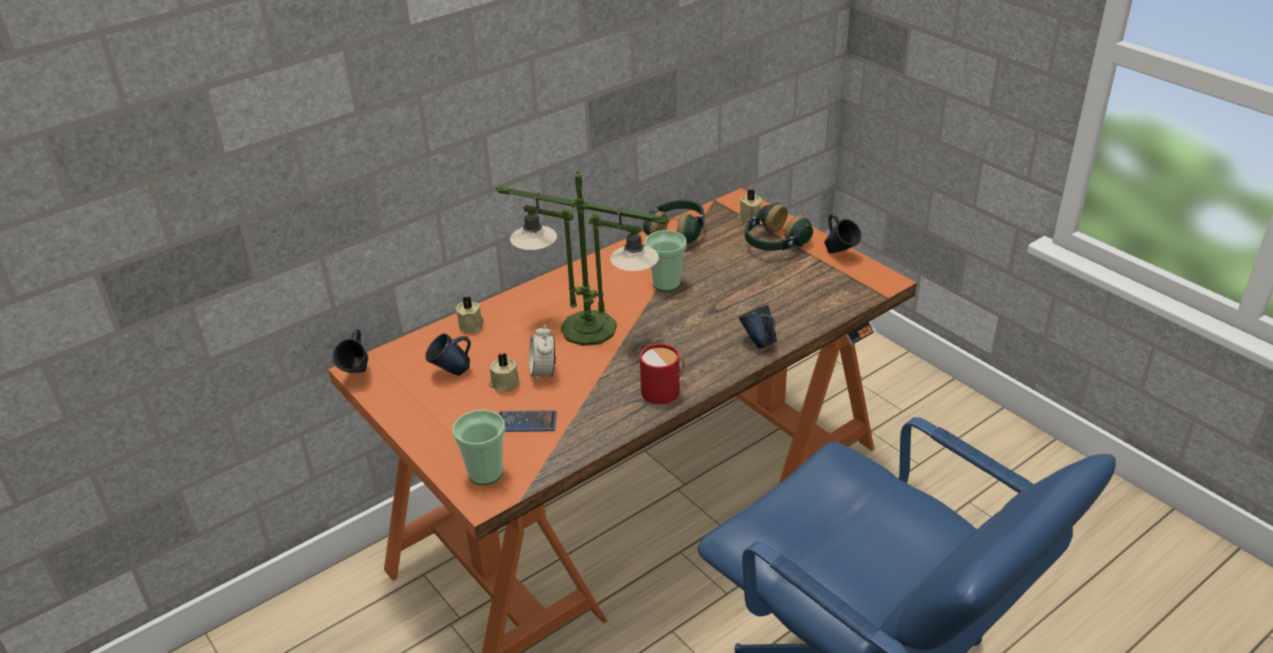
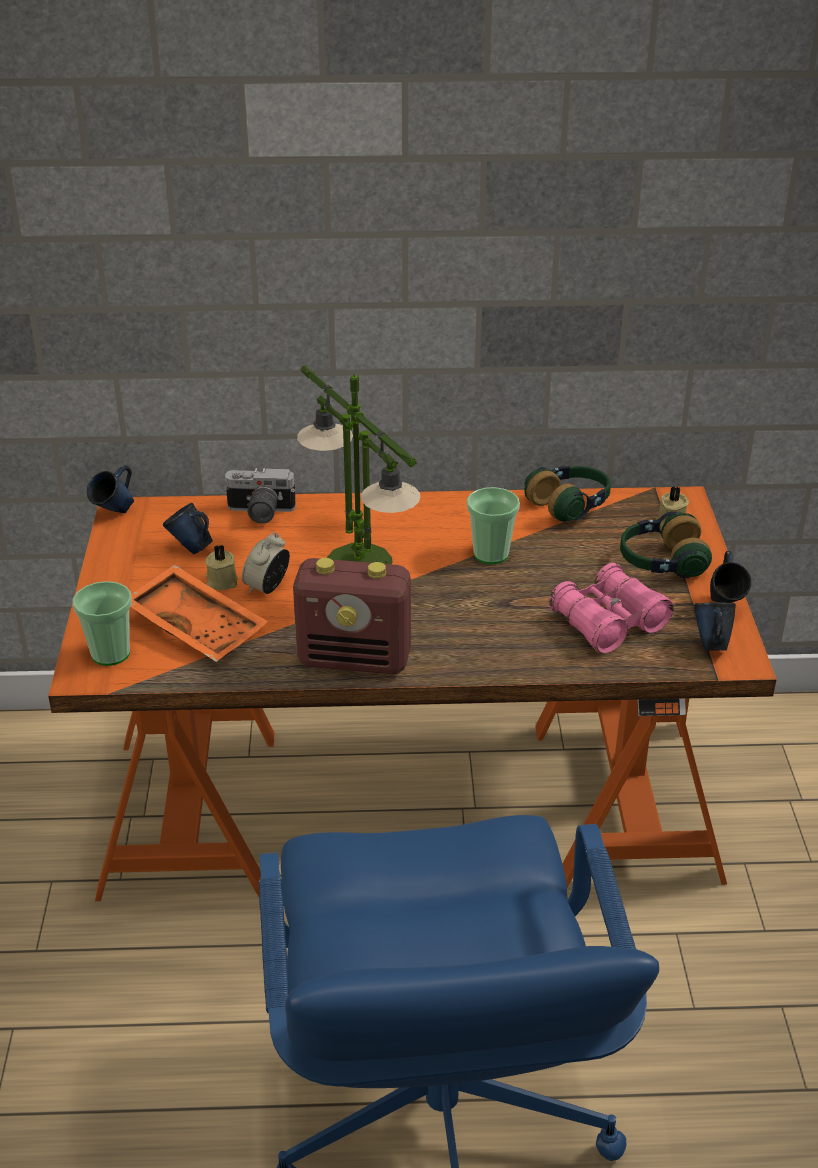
camera: 35 degrees right, 0 degrees up
beige candle [456,296,484,334] -> camera [223,468,296,524]
phone [498,410,557,432] -> orange tray [131,564,268,662]
red mug [640,344,685,404] -> radio [293,558,411,674]
blue mug [739,305,777,349] -> blue mug moved to [694,602,736,651]
none -> pink binoculars [549,563,674,654]

